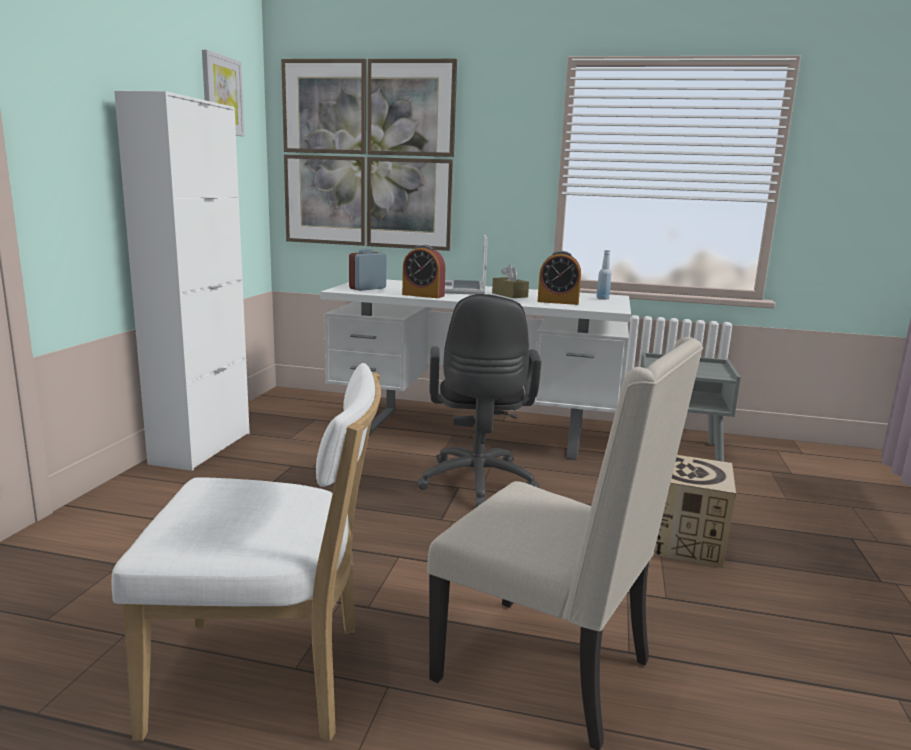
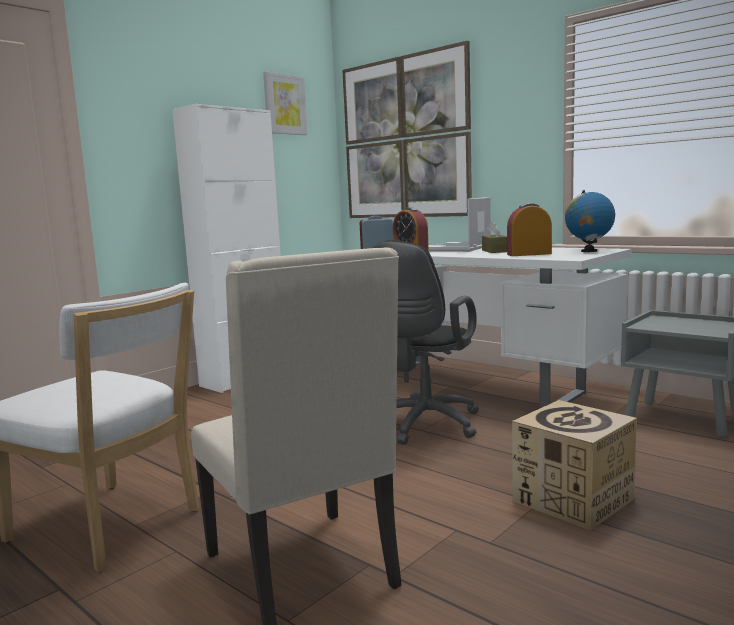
camera: 30 degrees right, 5 degrees down
alarm clock [538,251,581,305] -> alarm clock turned 135 degrees clockwise [507,203,552,256]
blue bottle [596,250,611,300] -> globe [565,190,615,252]

